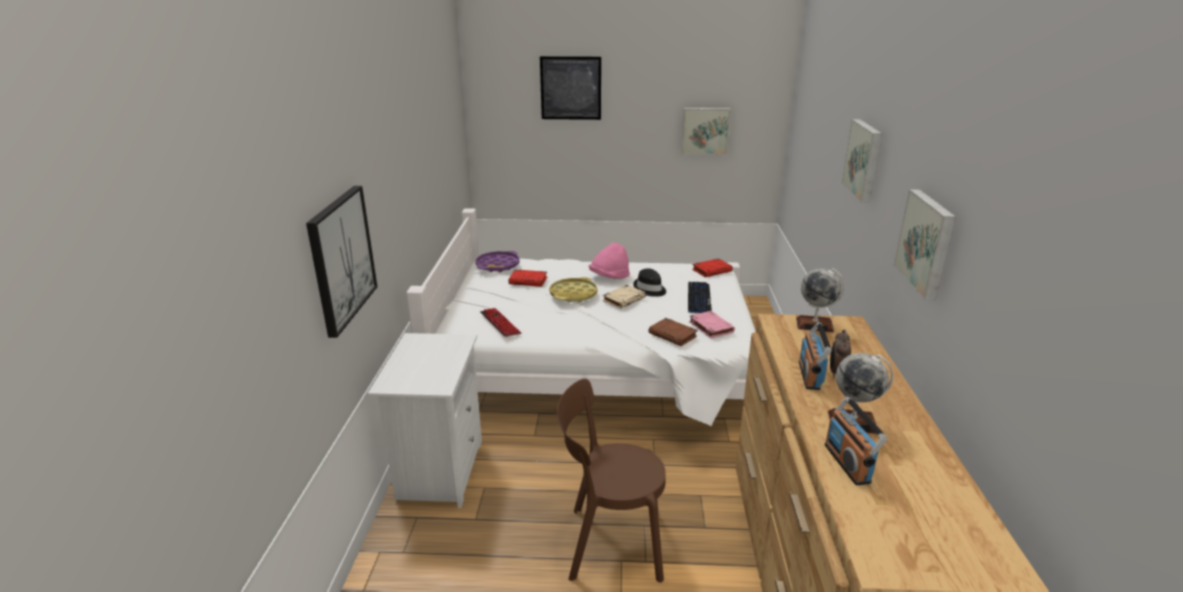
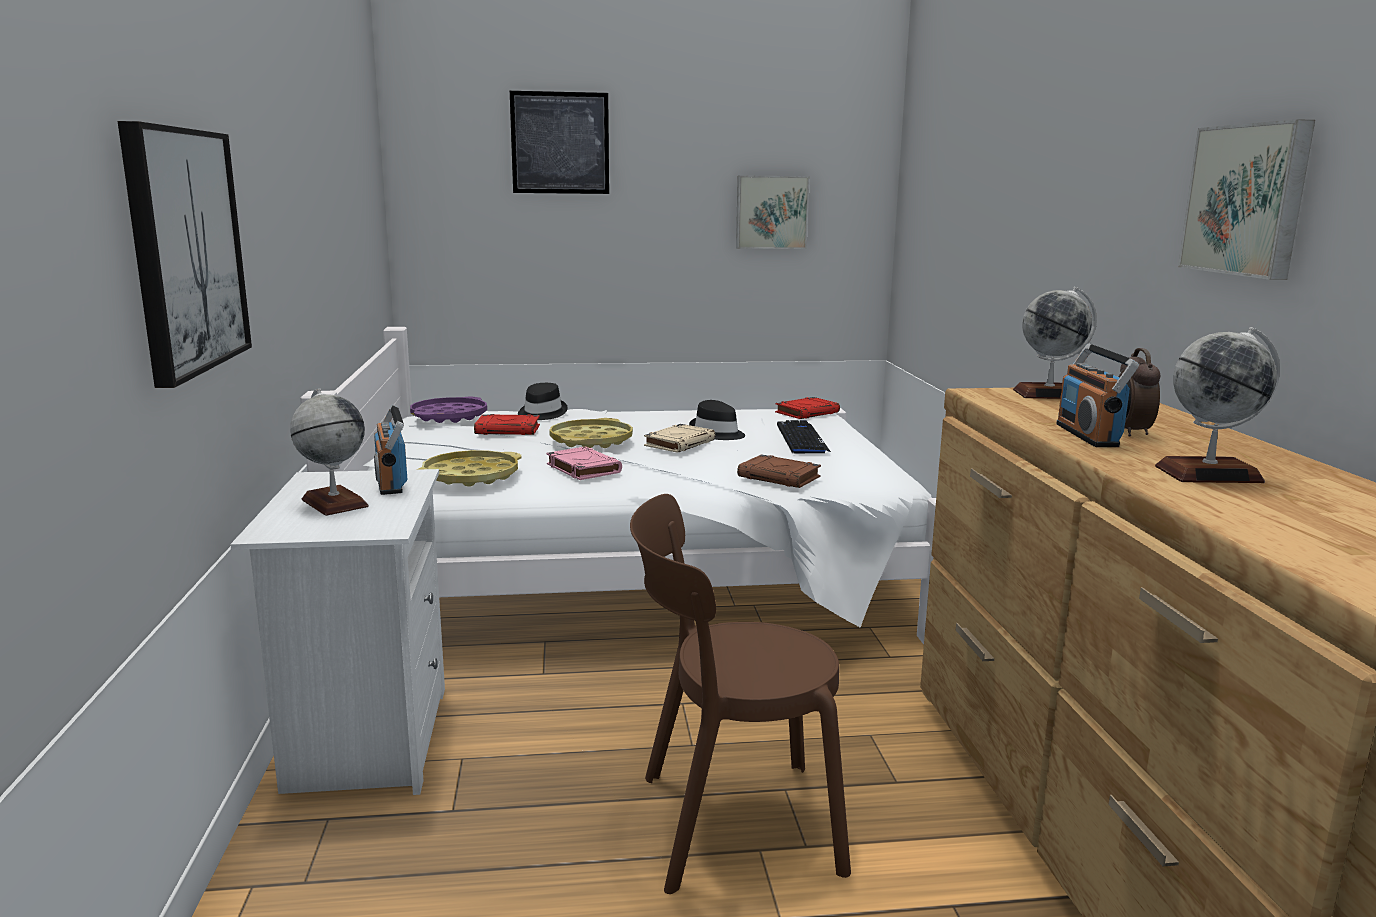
camera: 10 degrees left, 10 degrees down
keyboard [480,308,521,337] -> yellow tray [417,450,521,487]
pink hat [589,243,630,279] -> none
pink book [689,311,735,338] -> pink book moved to [546,446,622,480]
radio [825,396,887,485] -> radio moved to [374,405,407,495]
picture [841,119,882,203] -> none
none -> globe [290,389,369,516]
none -> black hat [518,383,568,420]

